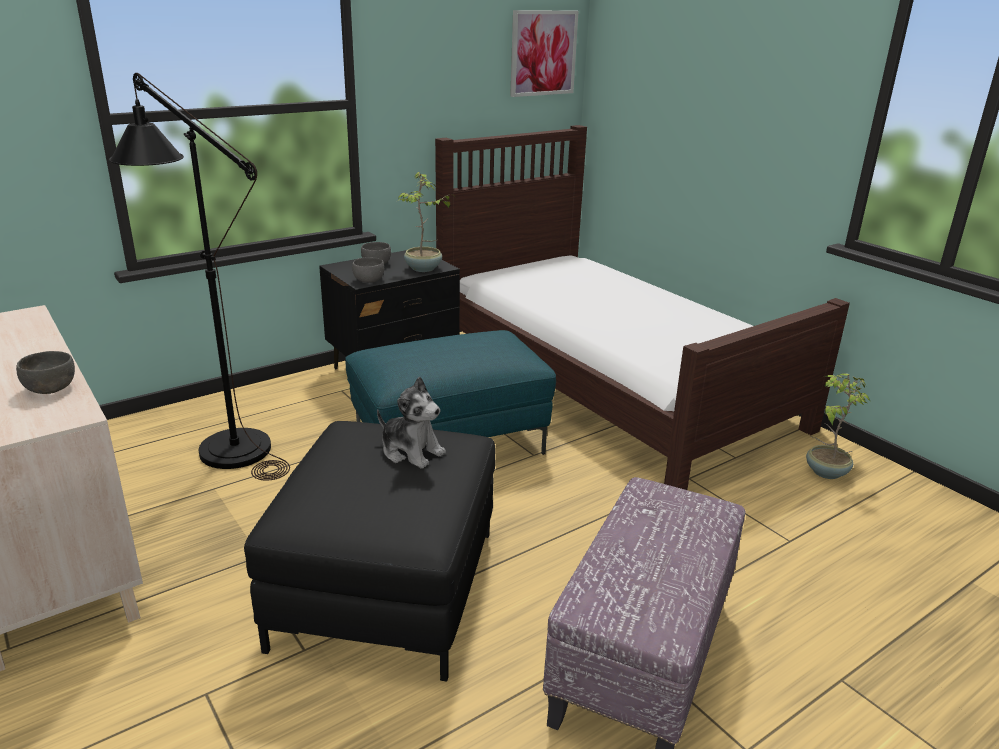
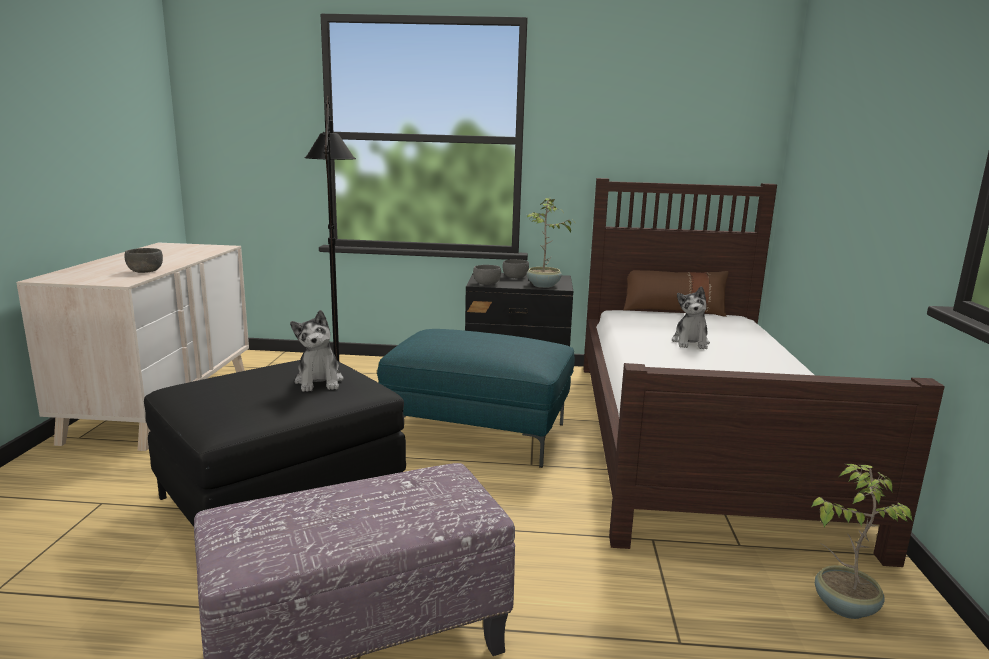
camera: 40 degrees right, 10 degrees down
picture [510,10,579,97] -> none
none -> brown pillow [624,270,729,317]
none -> plush toy [672,286,710,349]

